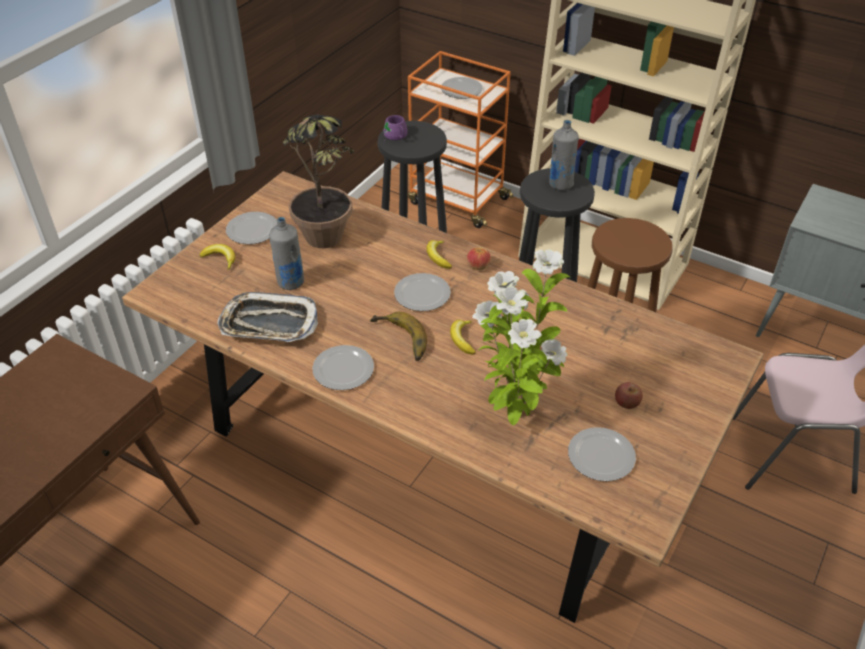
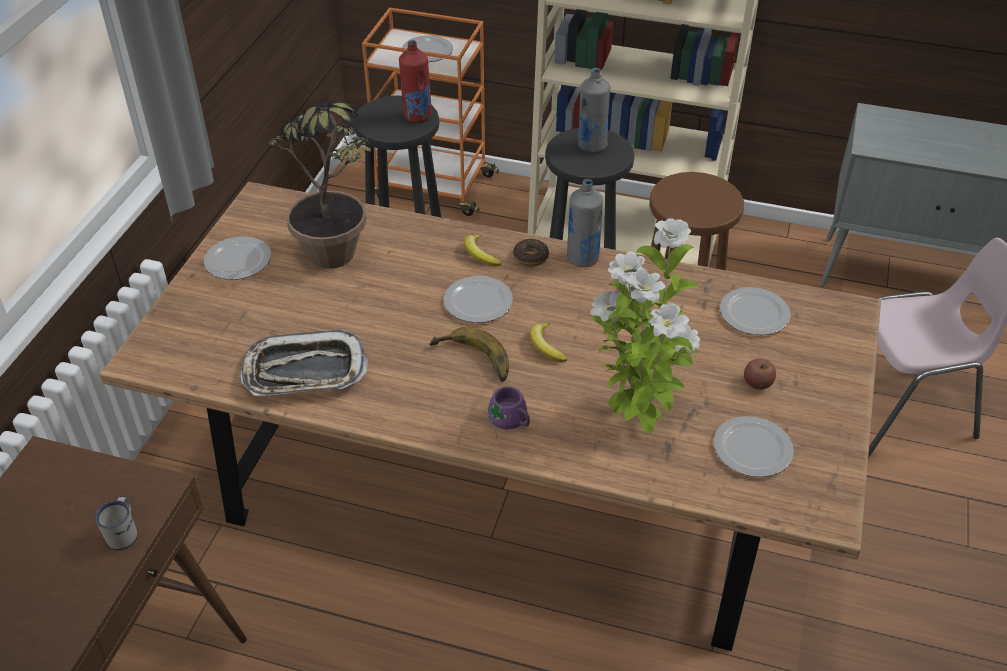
camera: 15 degrees left, 0 degrees up
banana [199,244,235,271] -> none
grey bottle [269,217,304,290] -> grey bottle moved to [567,179,603,267]
plate [312,345,374,390] -> plate moved to [720,287,791,335]
purple mug [384,115,408,142] -> purple mug moved to [488,386,530,438]
apple [467,247,490,270] -> donut [513,239,549,267]
none -> white mug [95,496,138,550]
none -> red bottle [399,40,432,123]

